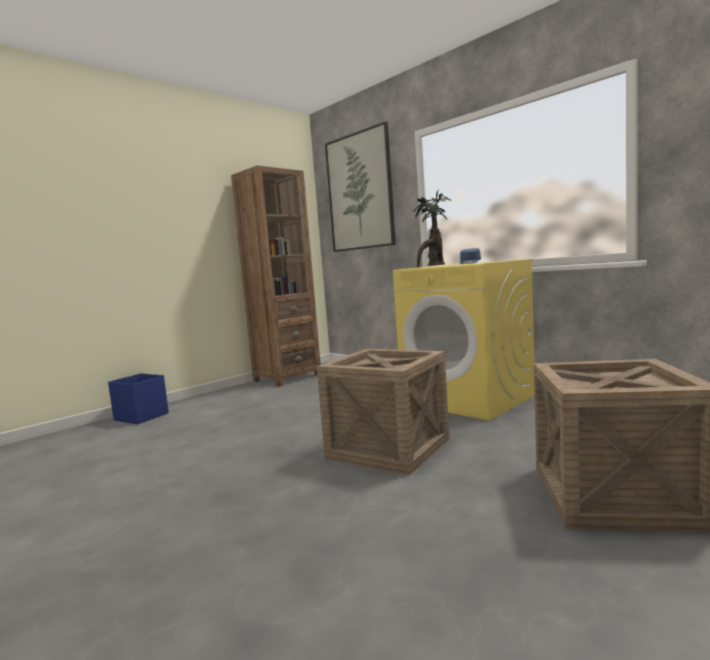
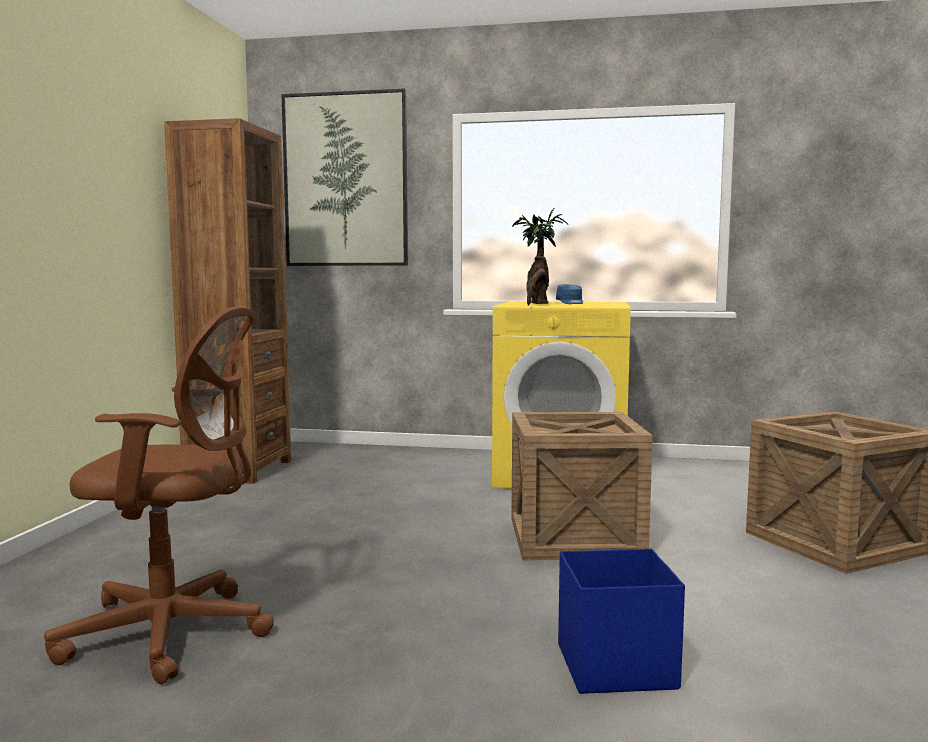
camera: 35 degrees left, 0 degrees up
blue storage box [108,373,169,424] -> blue storage box moved to [558,549,685,694]
none -> brown office chair [44,306,274,684]

